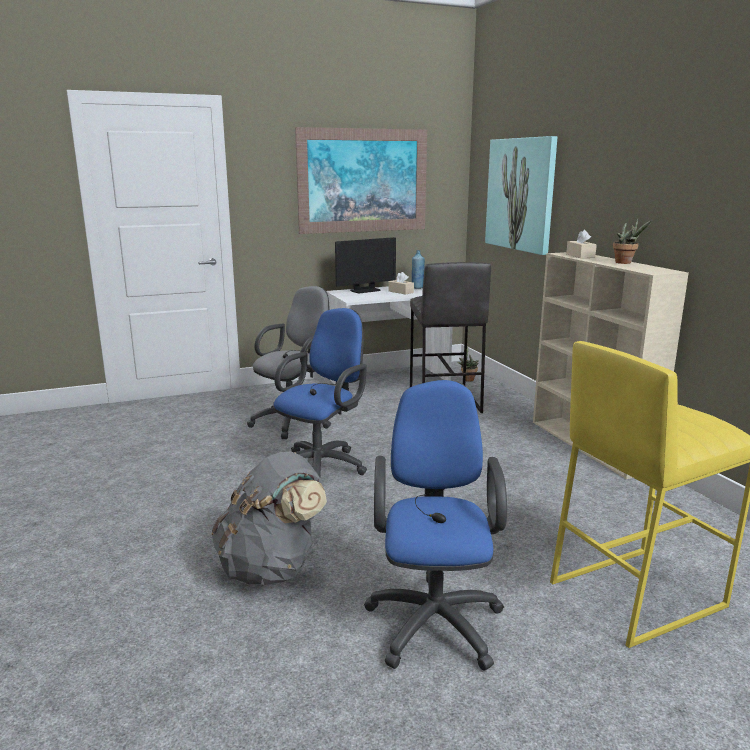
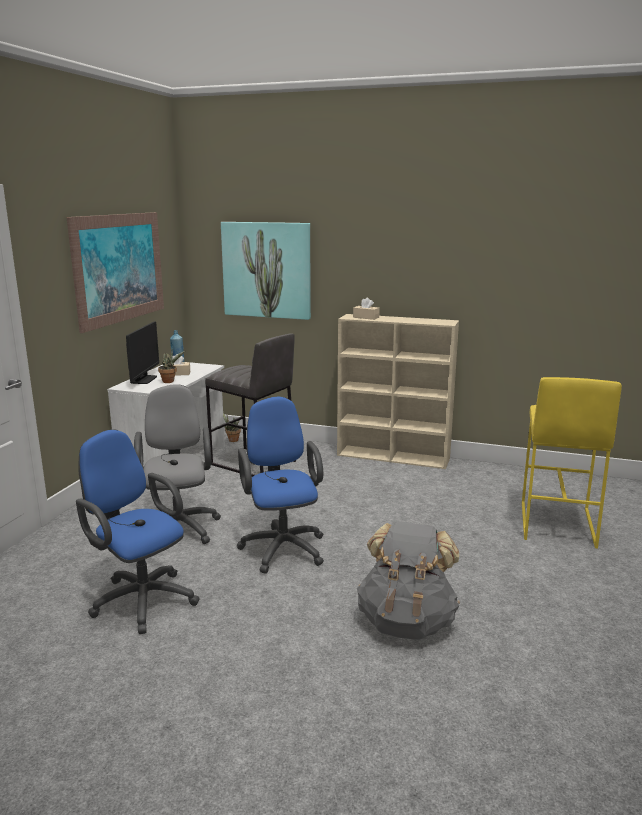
camera: 50 degrees left, 0 degrees up
blue office chair [364,380,507,670] -> blue office chair moved to [76,430,200,634]
potted plant [613,218,652,264] -> potted plant moved to [158,350,186,383]

